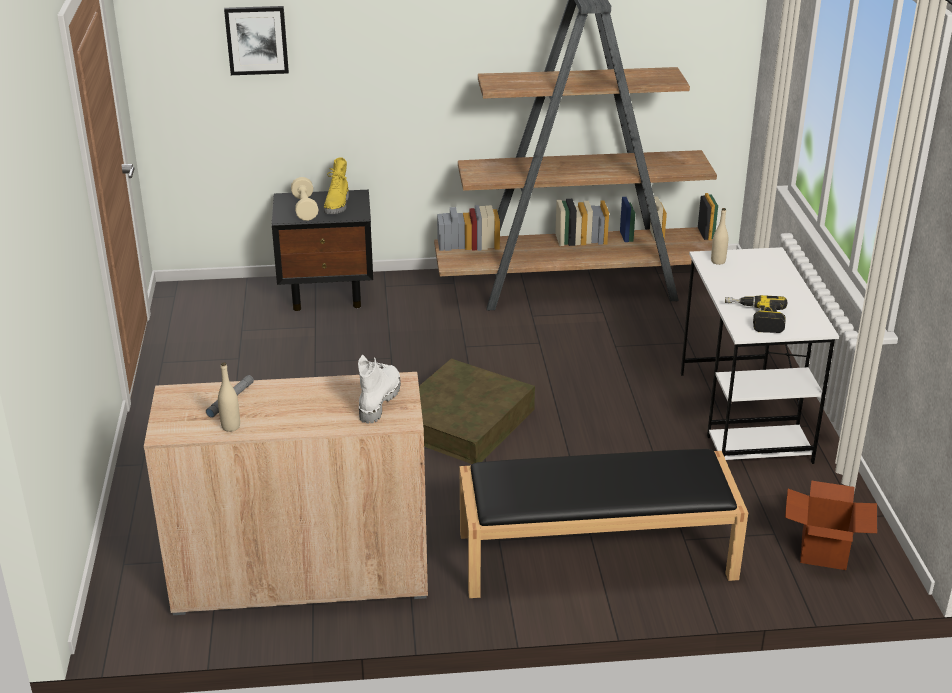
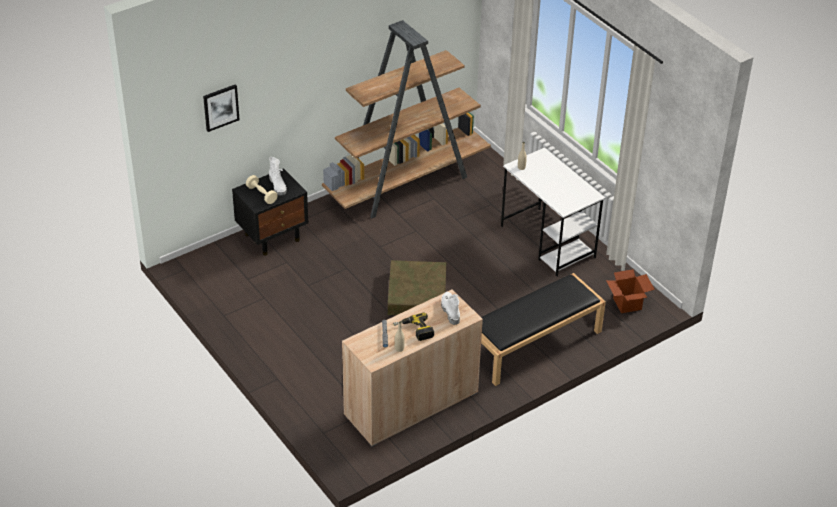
camera: 30 degrees left, 10 degrees up
yellow boot [324,157,349,214] -> white boot [269,157,287,196]
power drill [725,295,787,333] -> power drill moved to [393,312,434,341]

